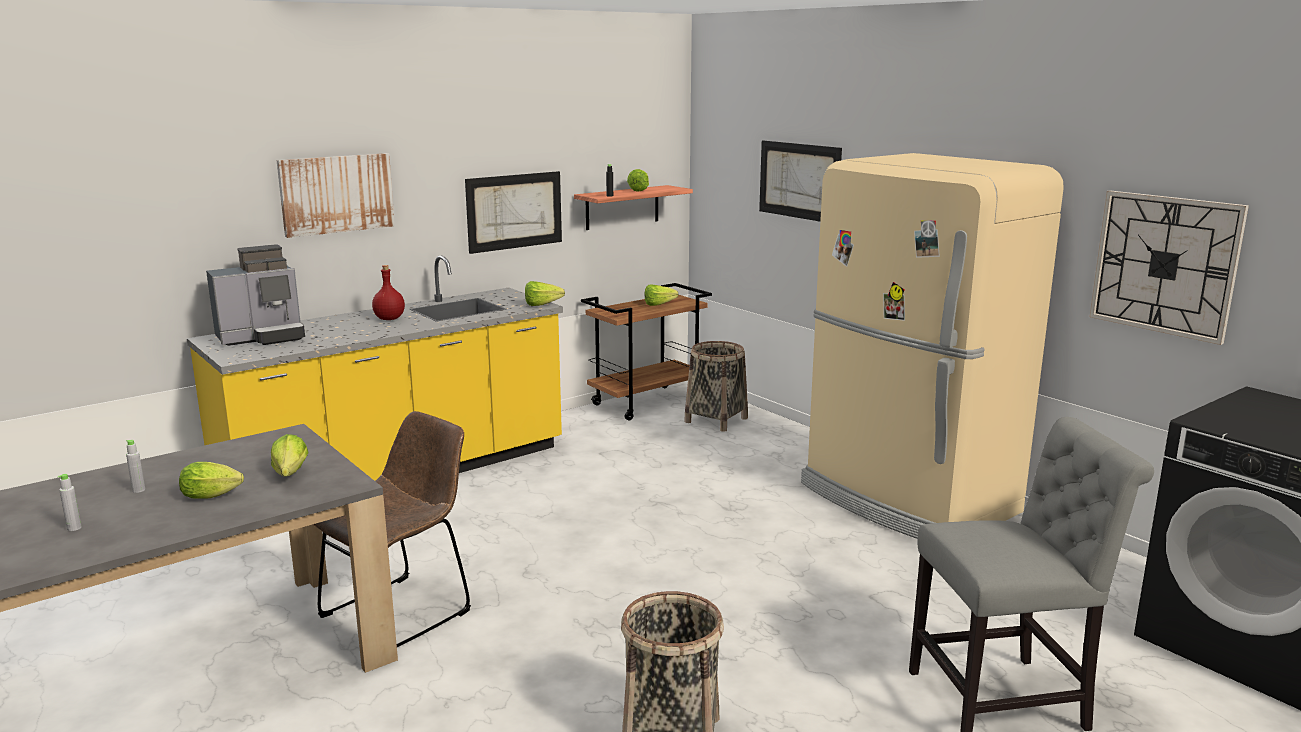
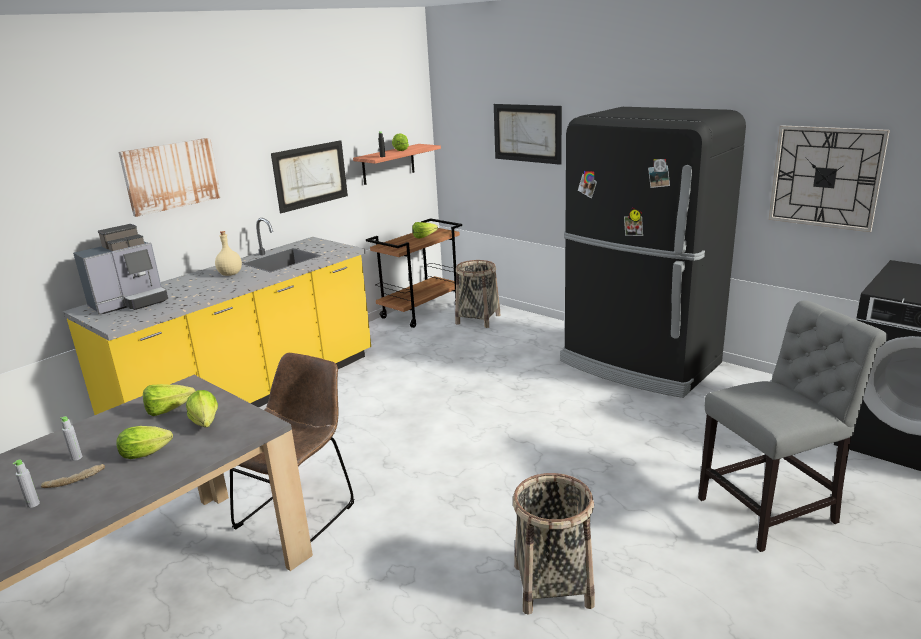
camera: 10 degrees left, 5 degrees up
red bottle [372,265,405,320] -> beige bottle [215,231,242,276]
lettuce [525,281,565,306] -> lettuce moved to [143,384,196,416]
beige fridge [801,153,1064,539] -> black fridge [560,107,746,398]
none -> bread [41,464,105,488]

